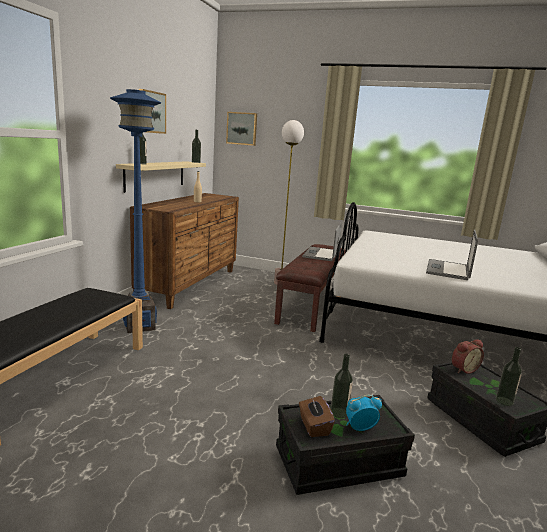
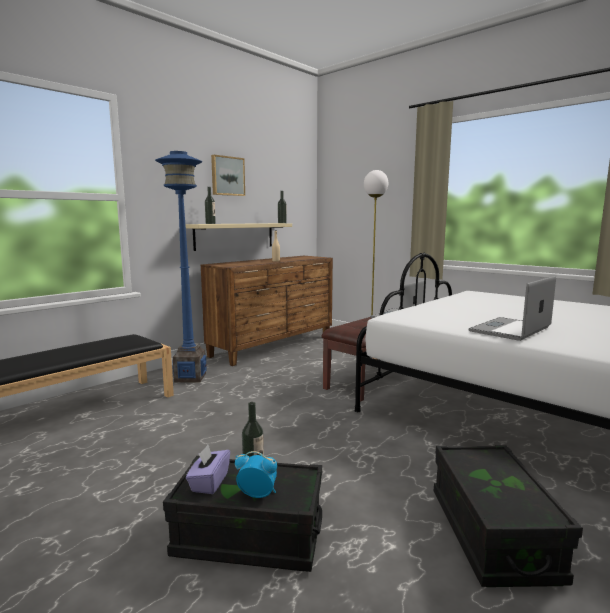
camera: 25 degrees right, 5 degrees down
picture [226,112,257,146] -> none
brown tissue box [299,395,335,437] -> purple tissue box [186,445,230,494]
alarm clock [452,339,484,374] -> none
bottle [496,347,522,406] -> none

